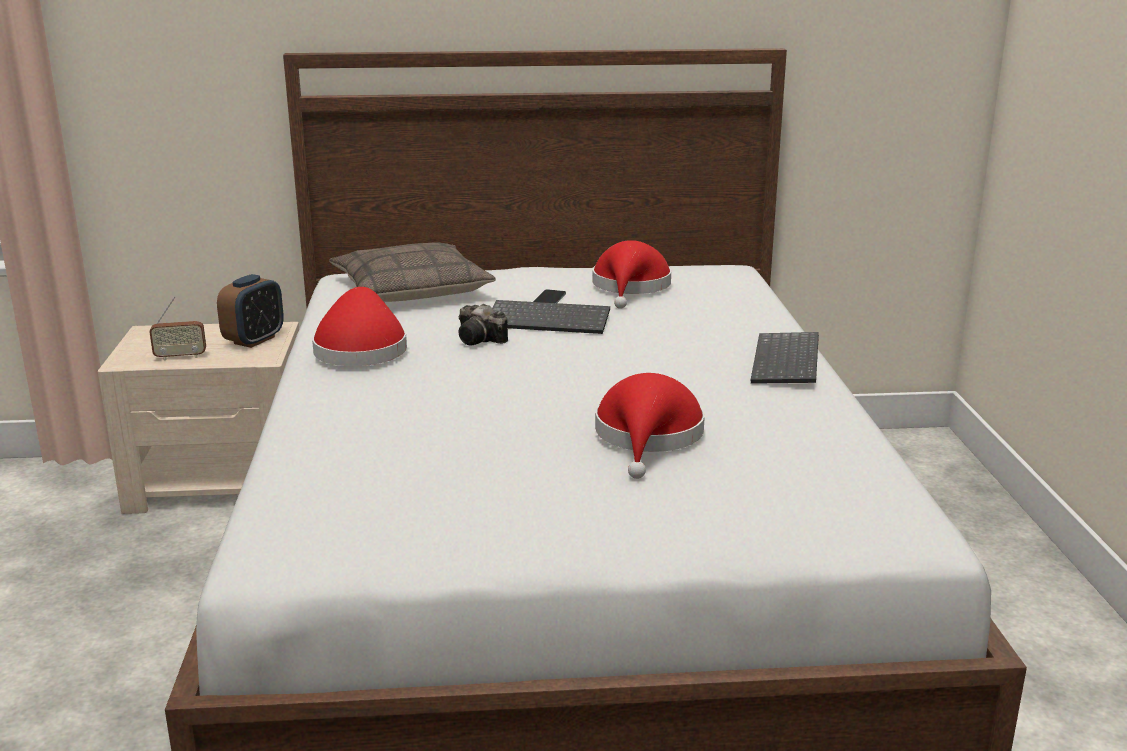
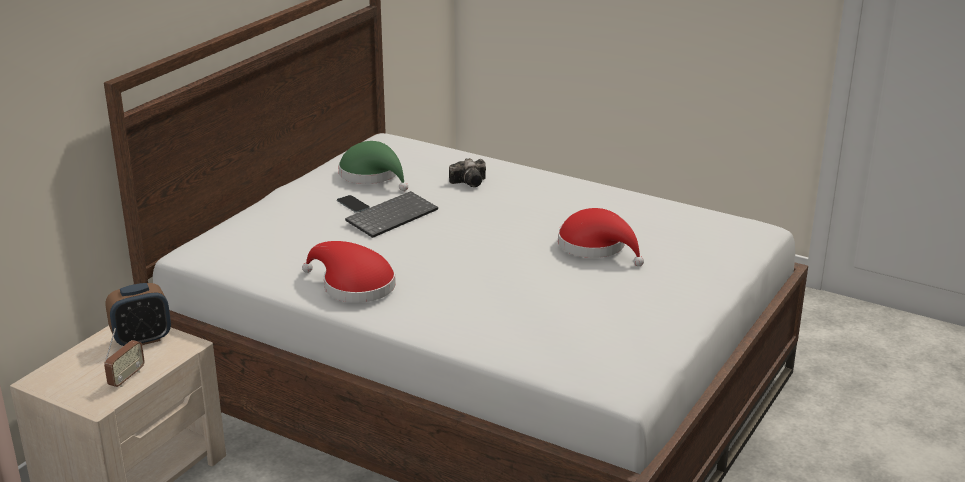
camera: 55 degrees left, 5 degrees up
alarm clock [217,274,284,348] -> alarm clock turned 90 degrees clockwise [105,283,171,346]
pillow [329,242,496,302] -> none
camera [458,304,508,345] -> camera moved to [449,158,486,187]
red hat [592,240,671,309] -> green hat [338,141,408,191]
keyboard [751,332,819,384] -> none

